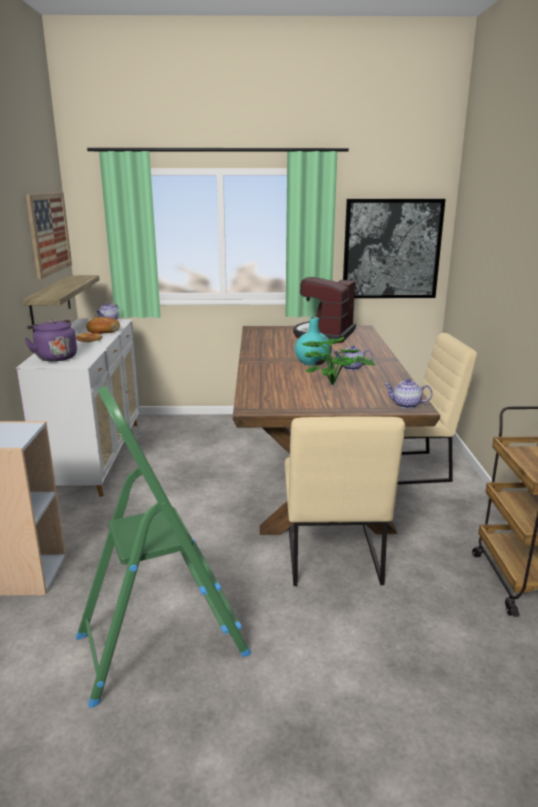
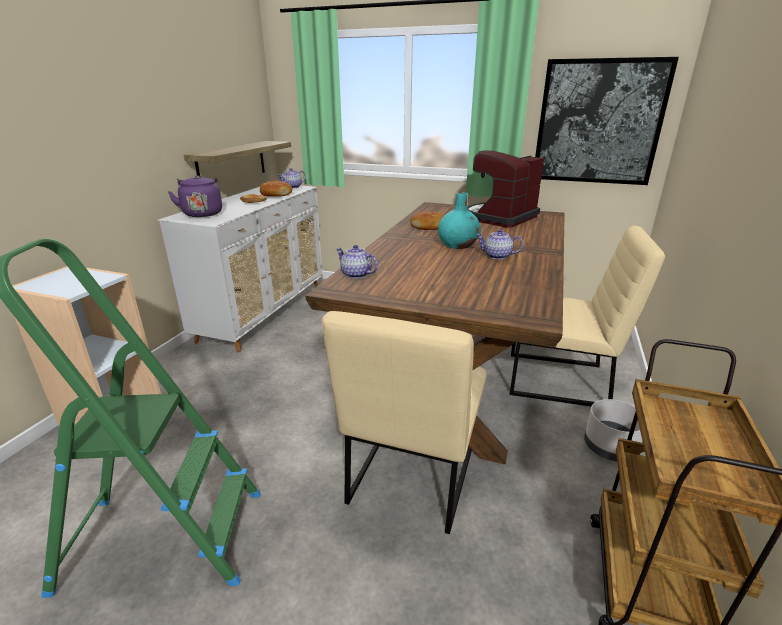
camera: 20 degrees right, 5 degrees up
picture [26,192,72,279] -> none
potted plant [301,337,375,385] -> none
teapot [384,378,433,409] -> teapot moved to [336,245,378,279]
none -> bread [410,212,444,230]
none -> grey planter [584,399,643,461]

